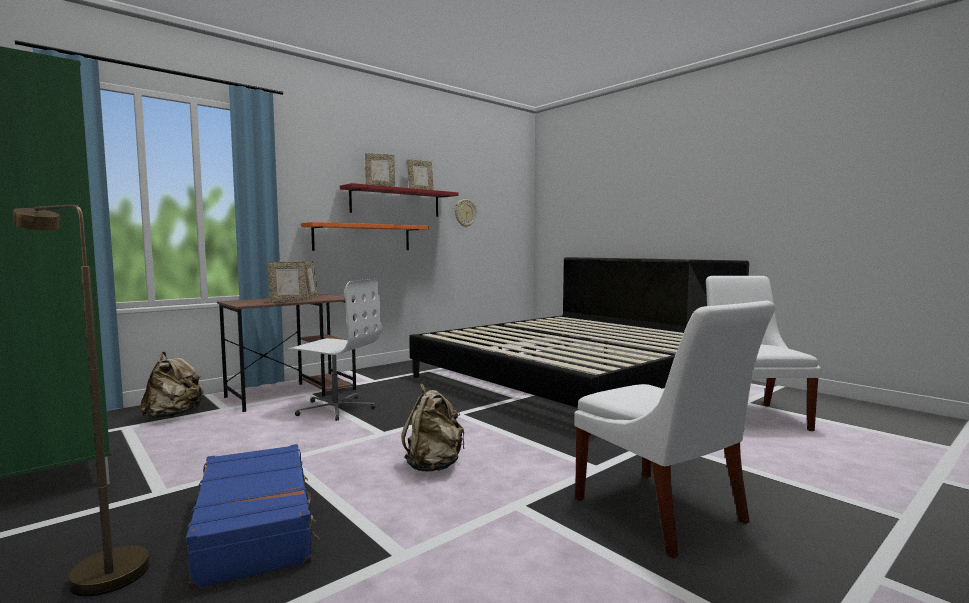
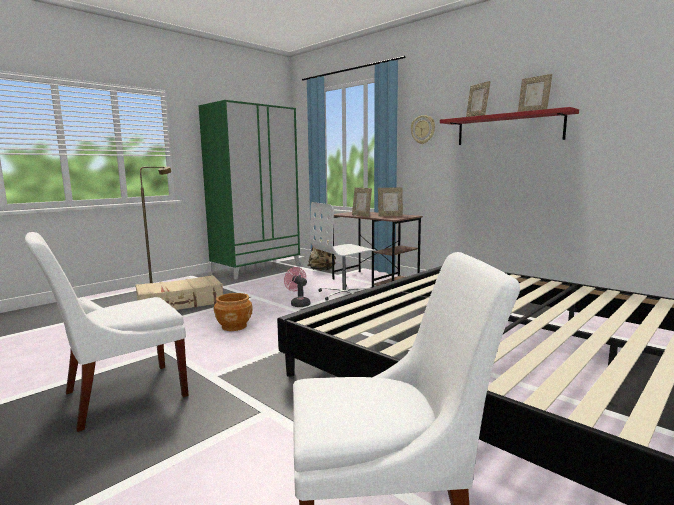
camera: 85 degrees right, 5 degrees up
blue suitcase [186,444,319,590] -> beige suitcase [135,275,223,310]
white office chair [286,278,381,421] -> white office chair turned 45 degrees clockwise [310,202,376,301]
orange shelf [301,222,429,251] -> none
beige backpack [401,383,465,472] -> brown planter [214,293,253,331]
wall clock [455,199,477,227] -> wall clock moved to [411,115,435,144]
none -> pink fan [284,267,310,307]

